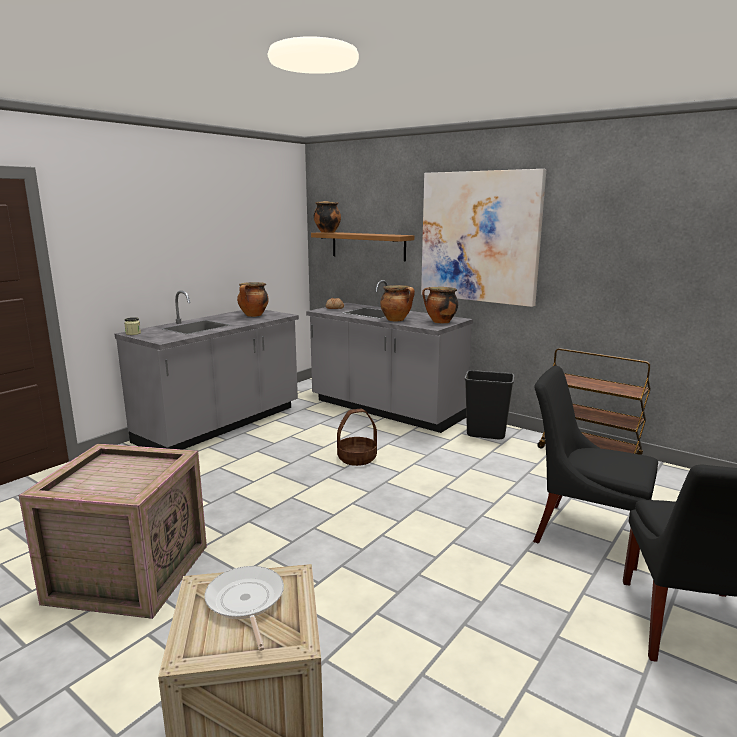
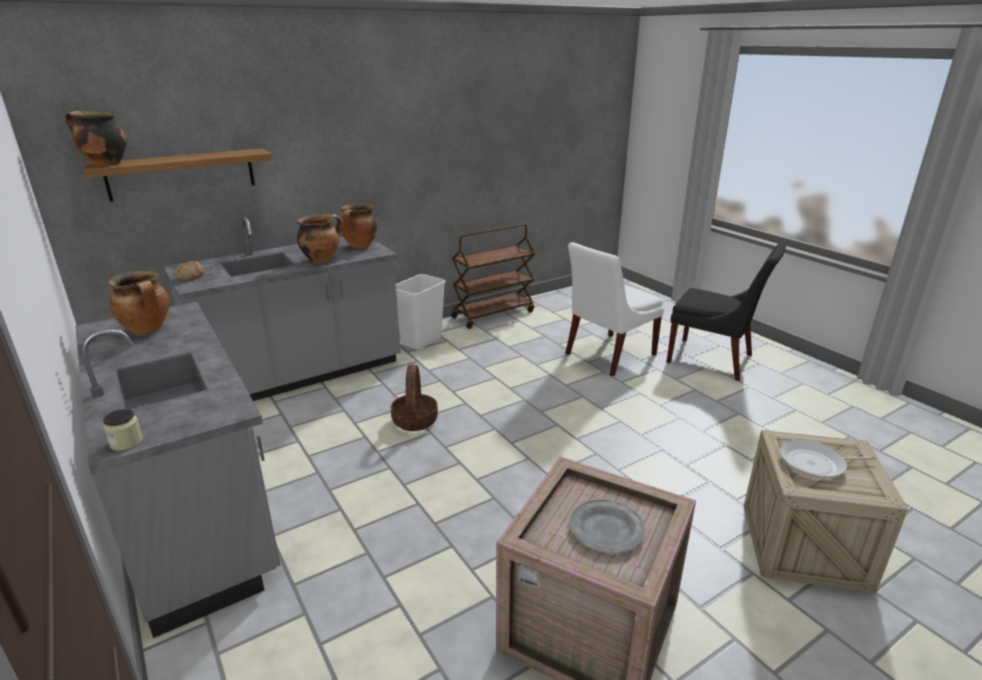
camera: 70 degrees left, 10 degrees up
picture [421,169,546,307] -> none
black trash can [465,370,514,439] -> white trash can [396,274,445,350]
black chair [533,366,658,571] -> white chair [565,242,664,376]
none -> grey plate [569,499,645,553]

